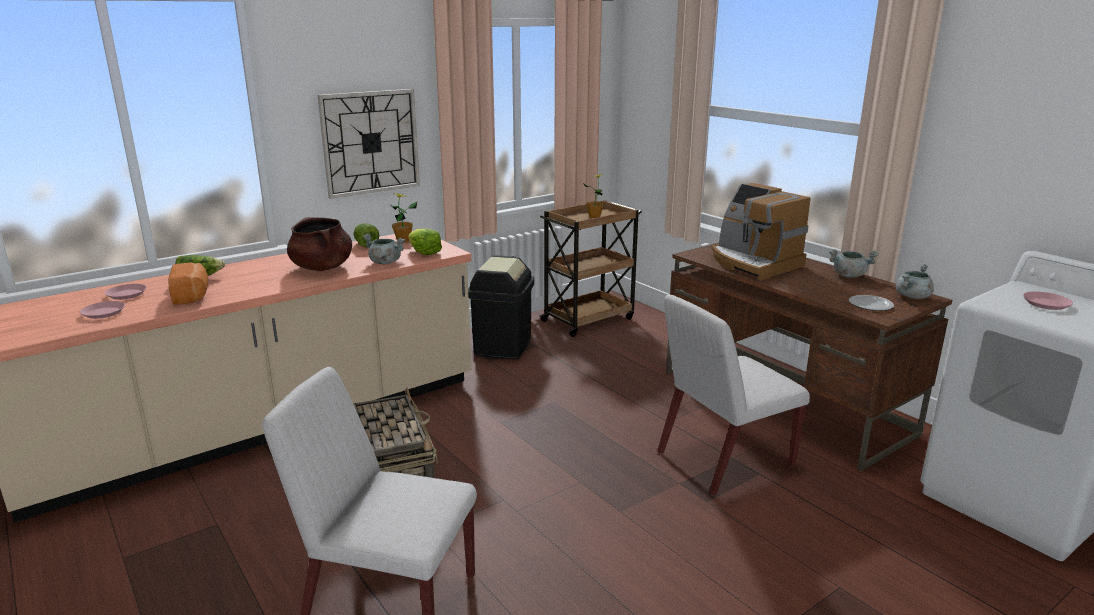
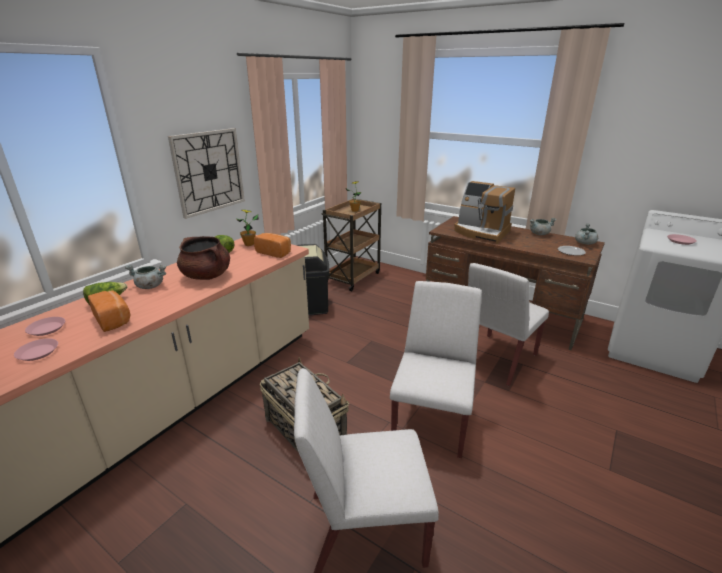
camera: 20 degrees left, 5 degrees up
grey cooking pot [363,234,406,264] -> grey cooking pot moved to [125,265,166,289]
lettuce [408,229,442,255] -> bread [254,233,291,258]
none -> white chair [390,281,482,458]

